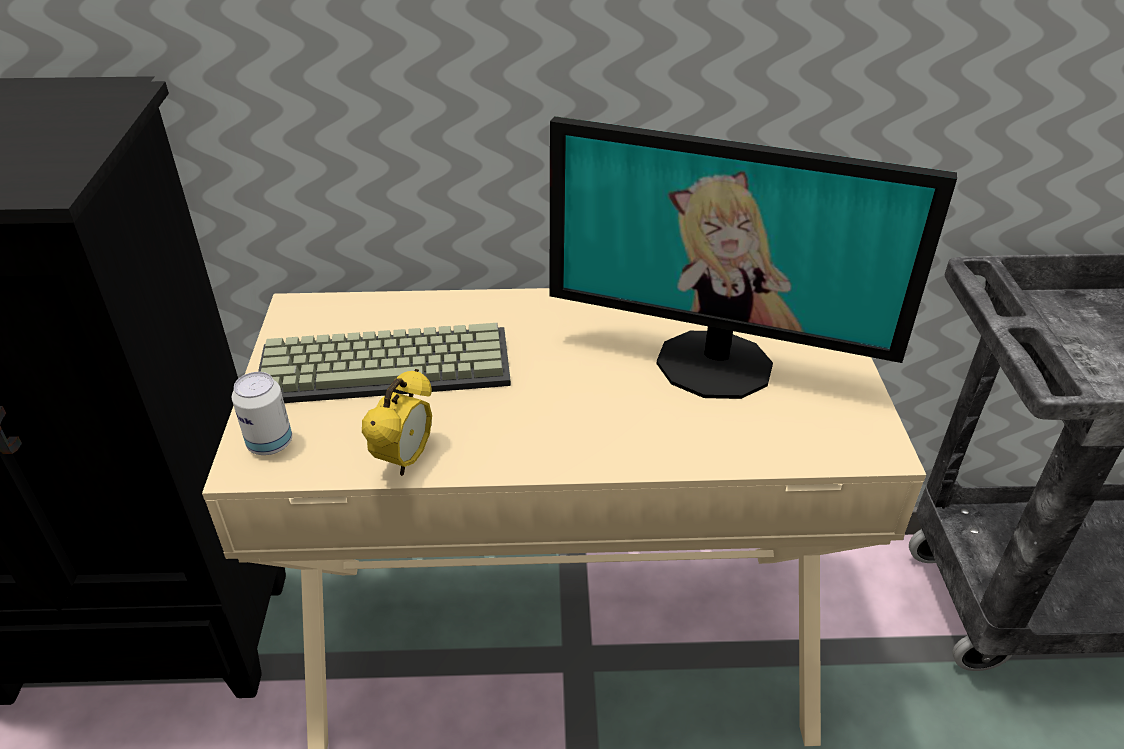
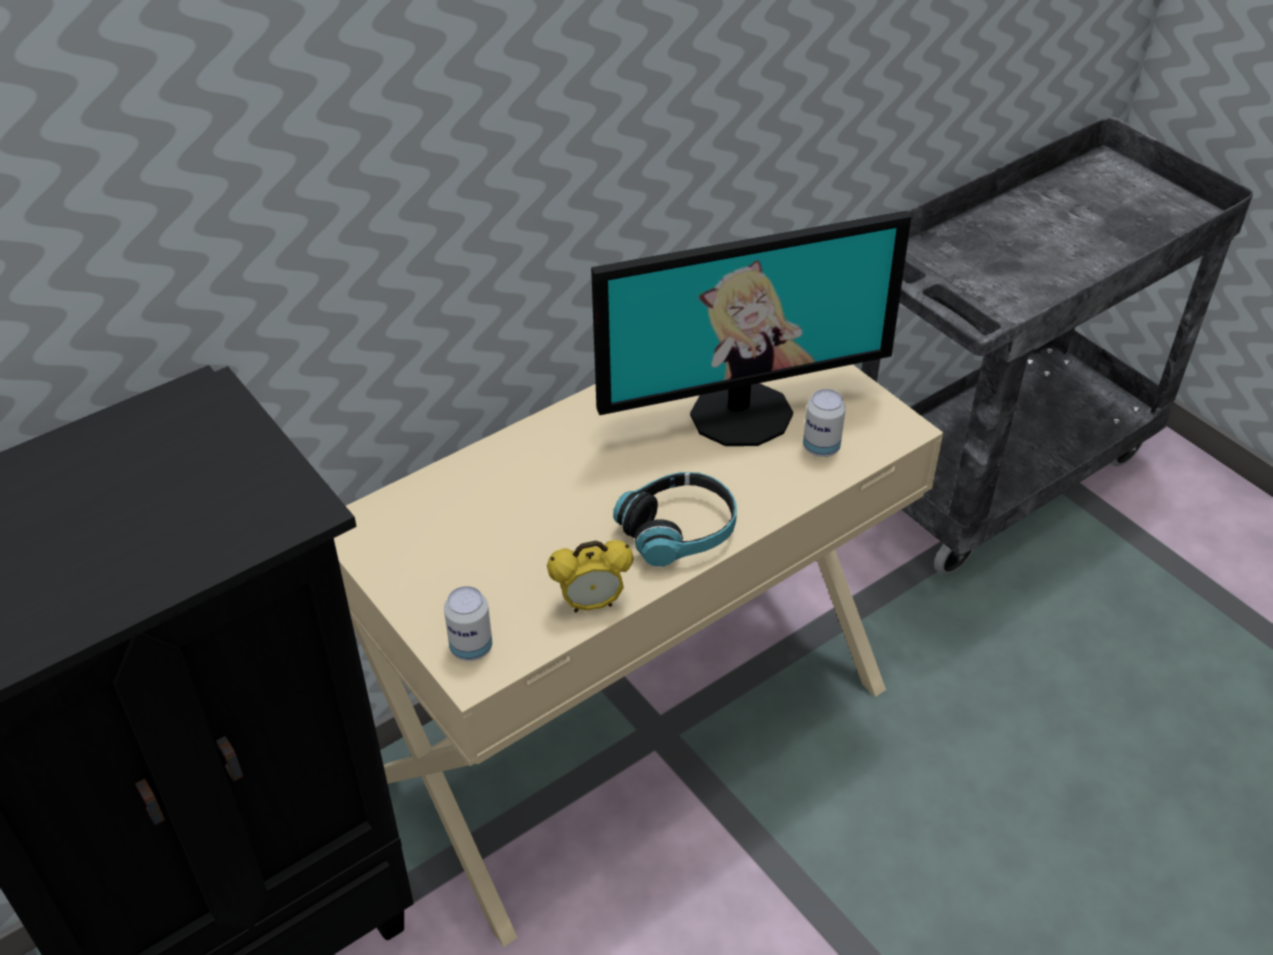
camera: 35 degrees left, 5 degrees up
keyboard [258,323,511,403] -> none
alarm clock [362,369,432,476] -> alarm clock turned 90 degrees clockwise [547,540,633,613]
none -> headphones [613,472,737,567]
none -> can [803,389,846,457]

